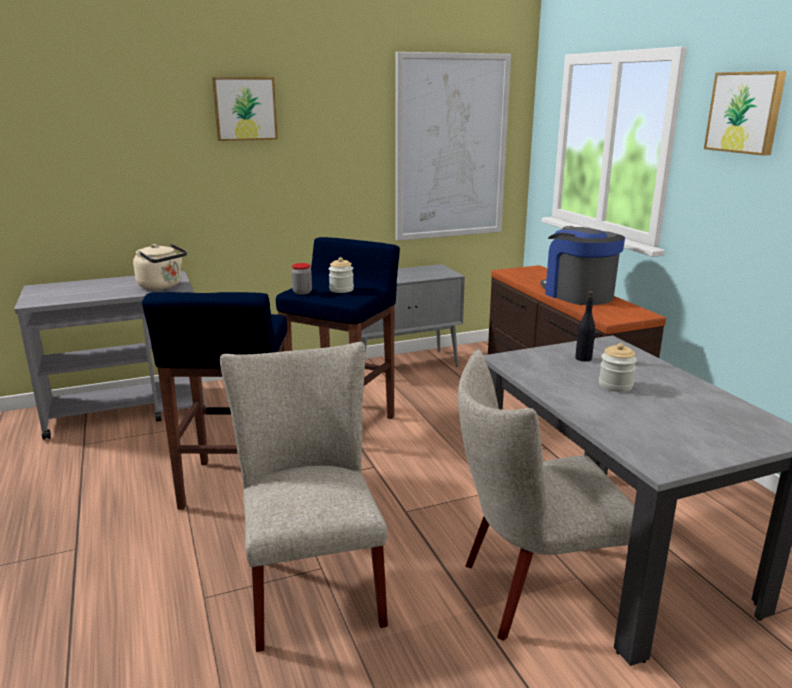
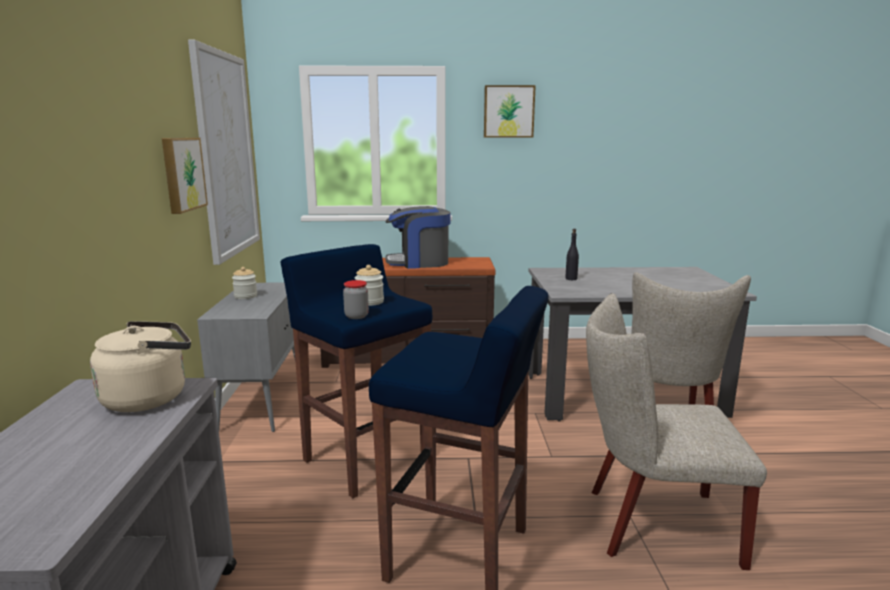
camera: 70 degrees left, 5 degrees down
picture [212,77,278,141] -> picture moved to [162,138,208,214]
jar [599,343,637,392] -> jar moved to [232,267,257,299]

